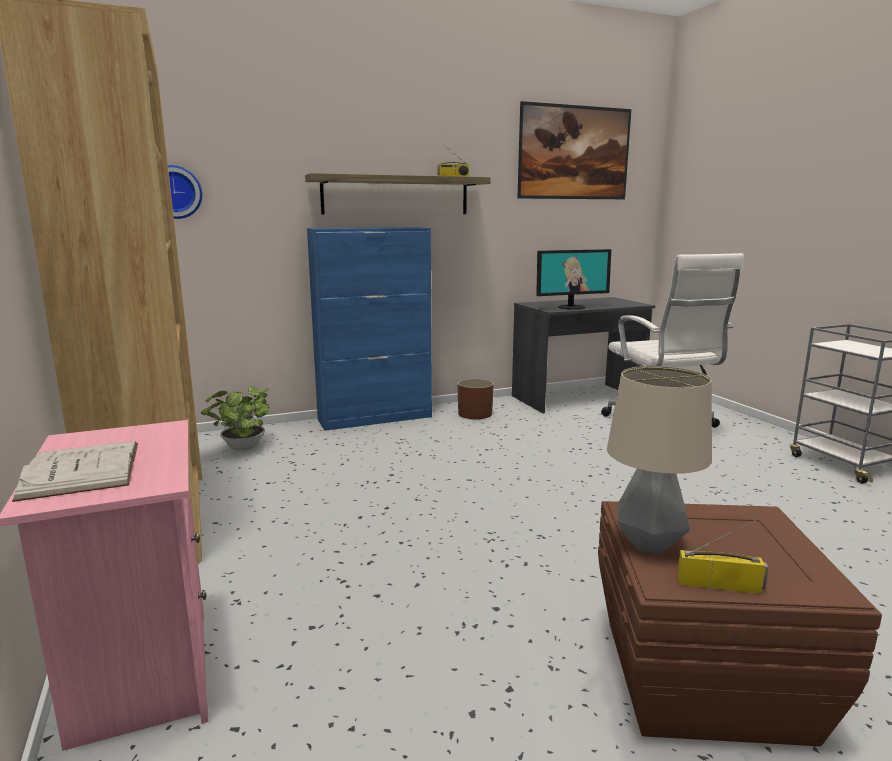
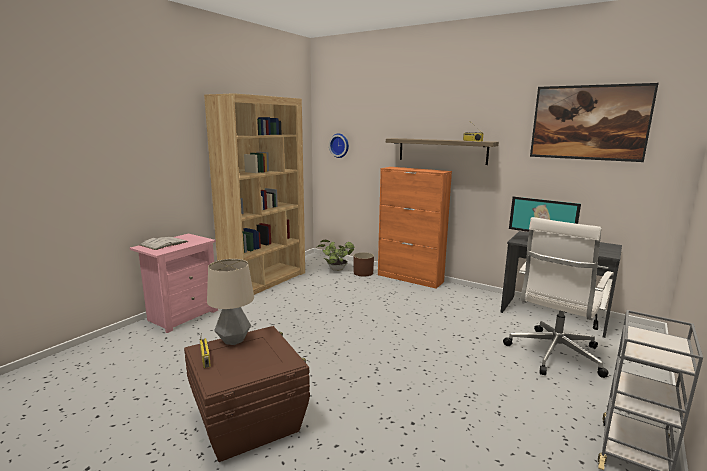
camera: 55 degrees right, 0 degrees up
blue cabinet [307,227,432,431] -> orange cabinet [378,167,452,289]
brown planter [458,379,494,419] -> brown planter moved to [353,252,374,277]

